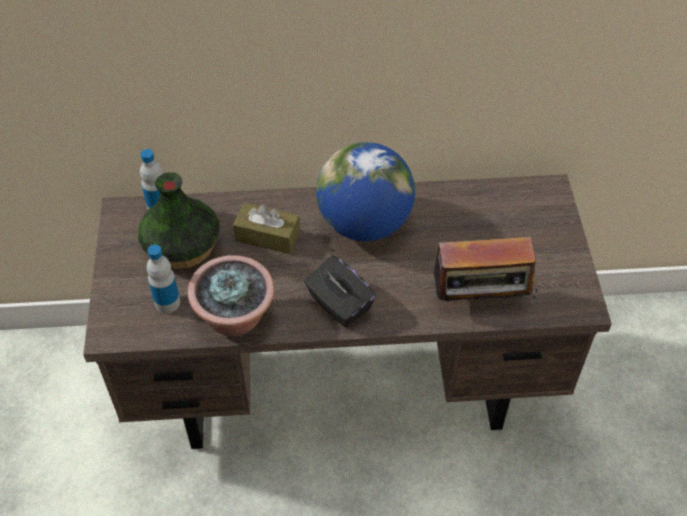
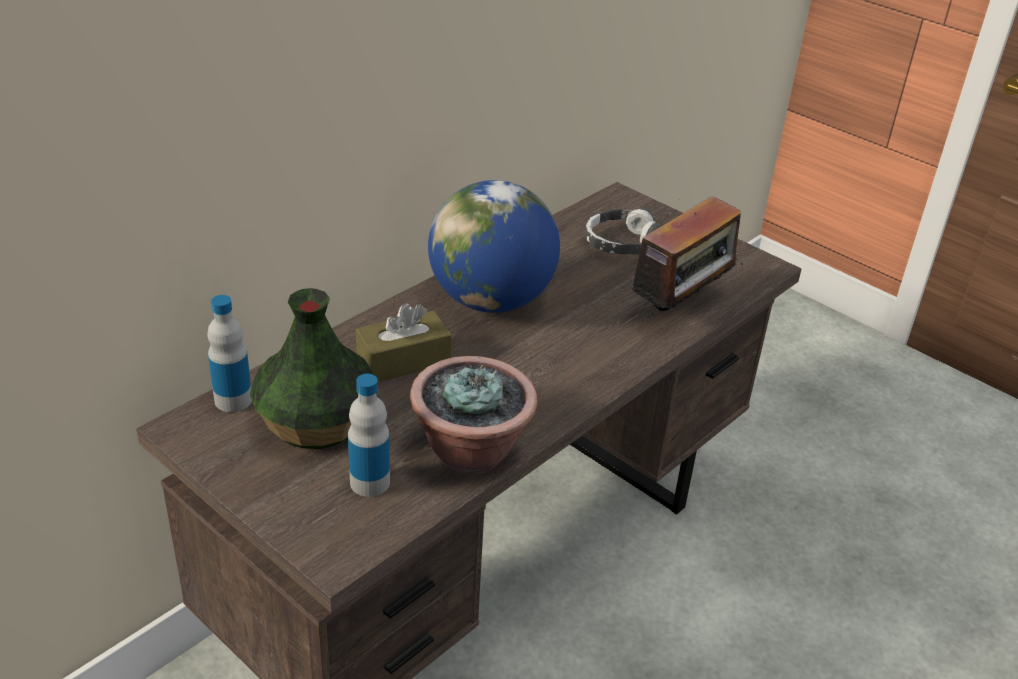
camera: 45 degrees left, 15 degrees down
black tissue box [304,256,376,327] -> none
none -> headphones [584,207,661,254]

